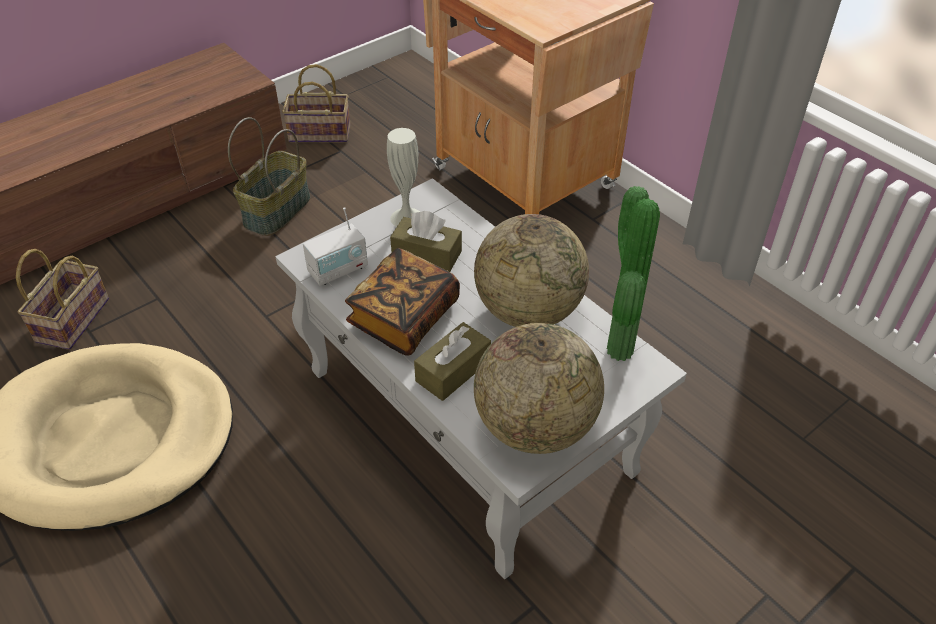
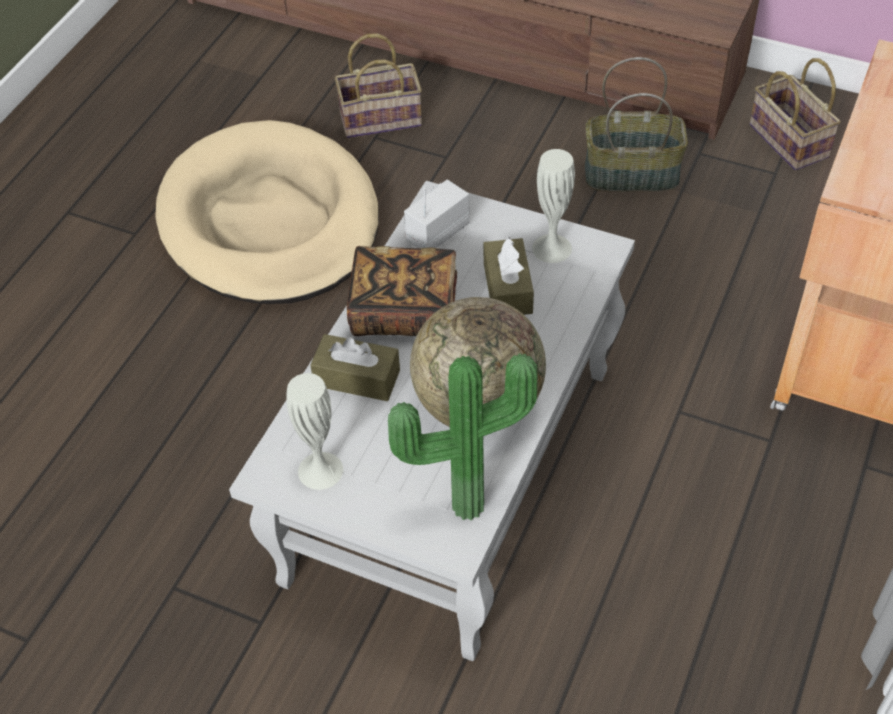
camera: 65 degrees right, 5 degrees up
radio [303,207,368,286] -> radio turned 105 degrees clockwise [404,180,470,248]
globe [474,323,604,454] -> white vase [286,373,343,490]

